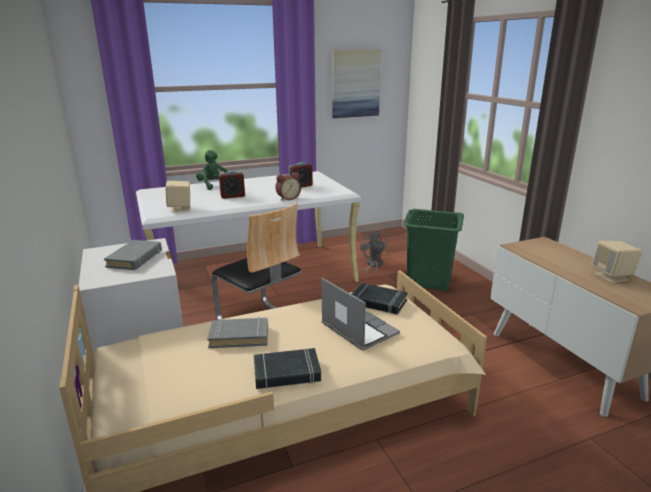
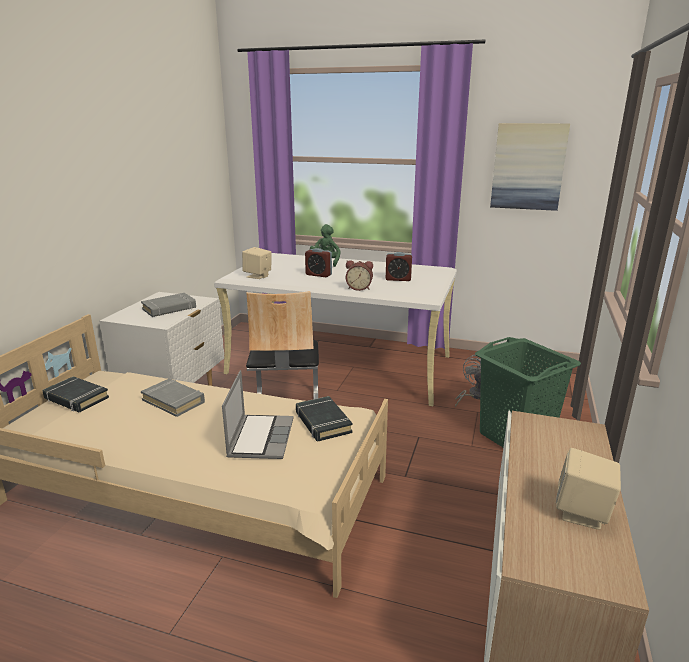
camera: 40 degrees right, 0 degrees up
black book [253,348,321,389] -> black book moved to [43,376,109,412]

